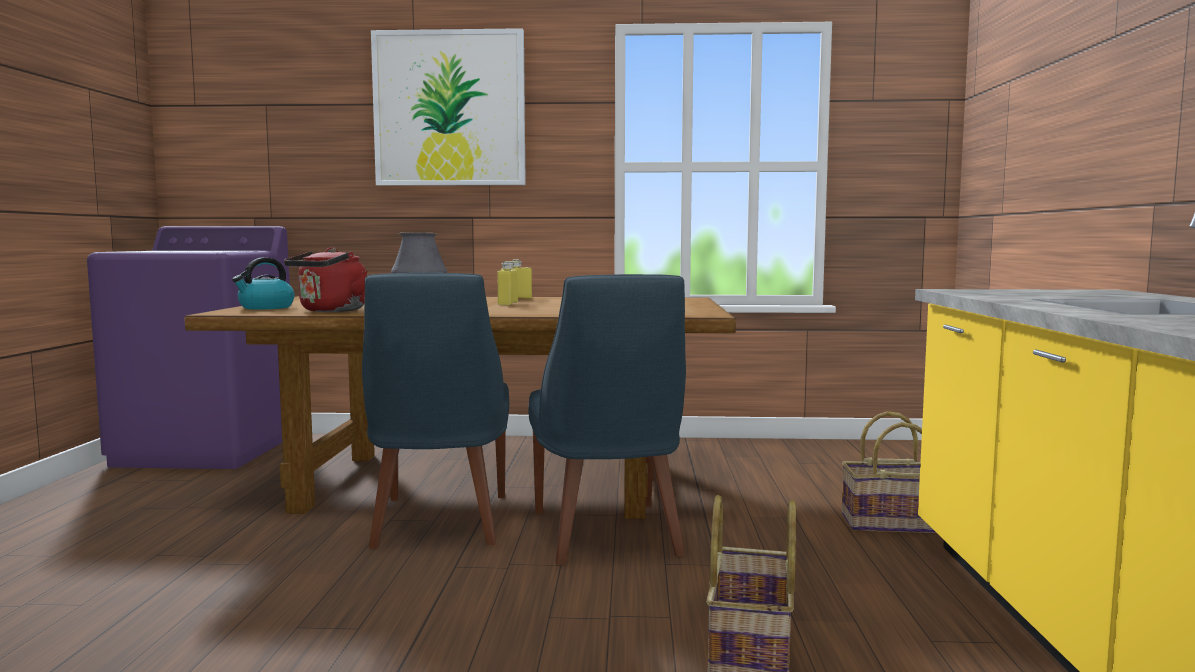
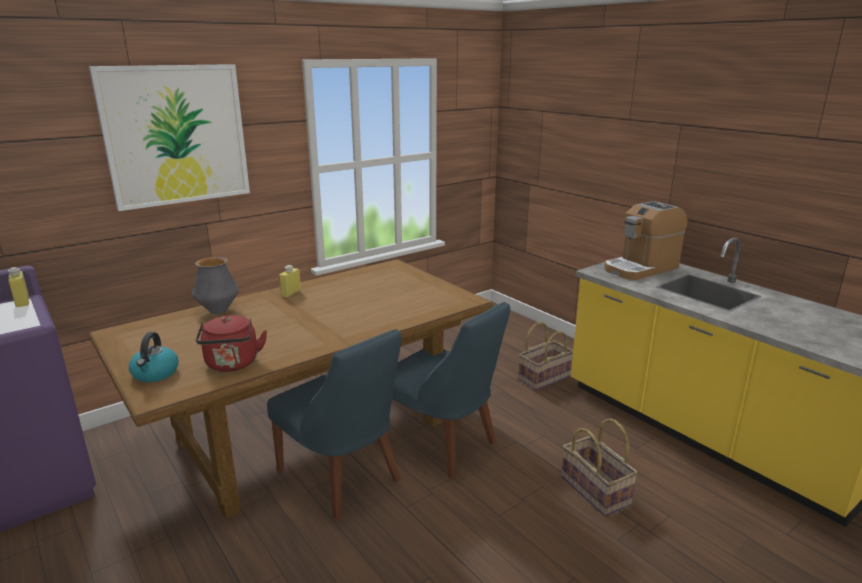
camera: 40 degrees left, 15 degrees up
yellow bottle [497,261,518,305] -> yellow bottle moved to [8,267,29,307]
none -> coffee machine [604,201,687,280]

